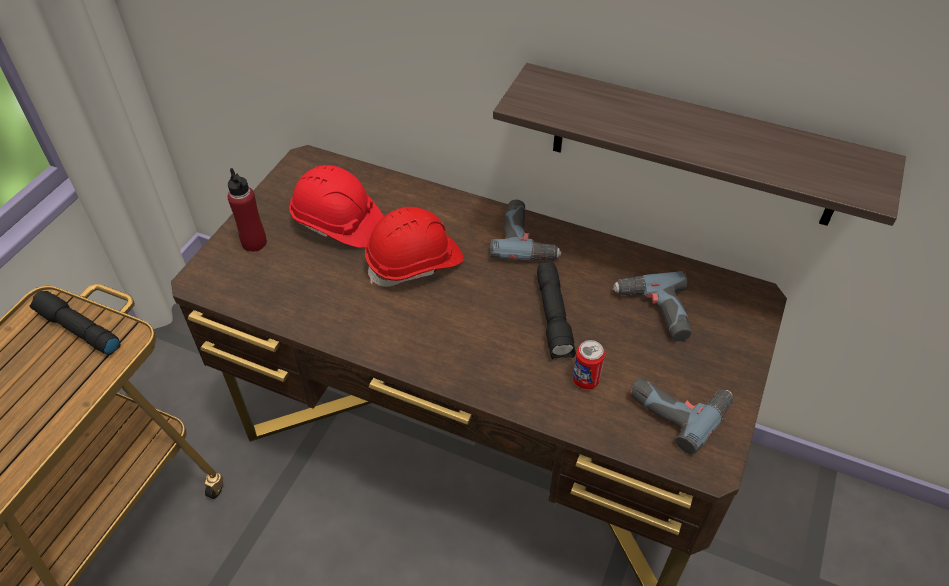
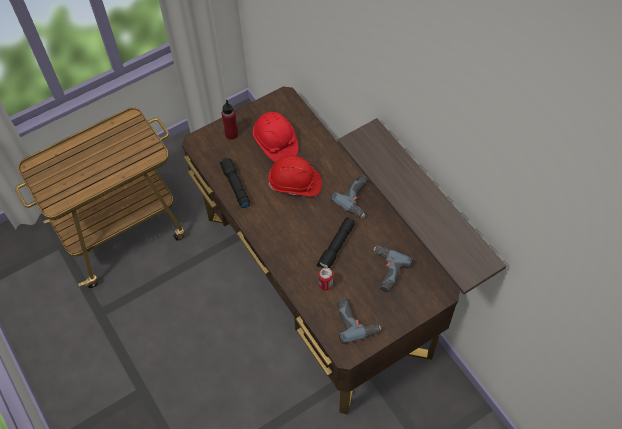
camera: 35 degrees right, 10 degrees up
black flashlight [30,291,120,355] -> black flashlight moved to [219,158,250,208]

